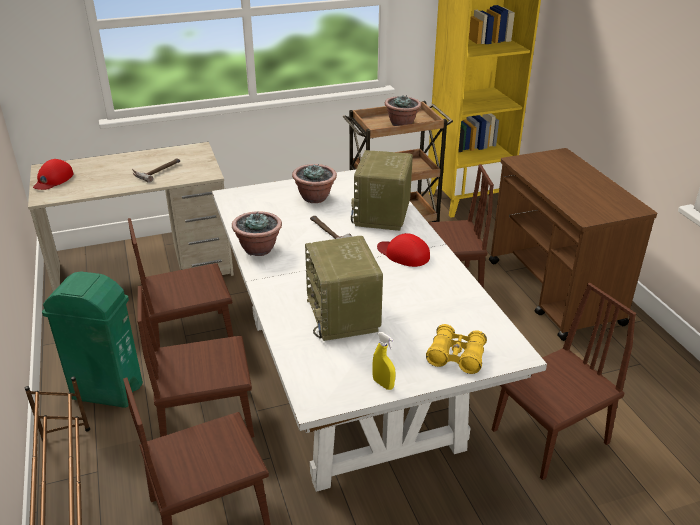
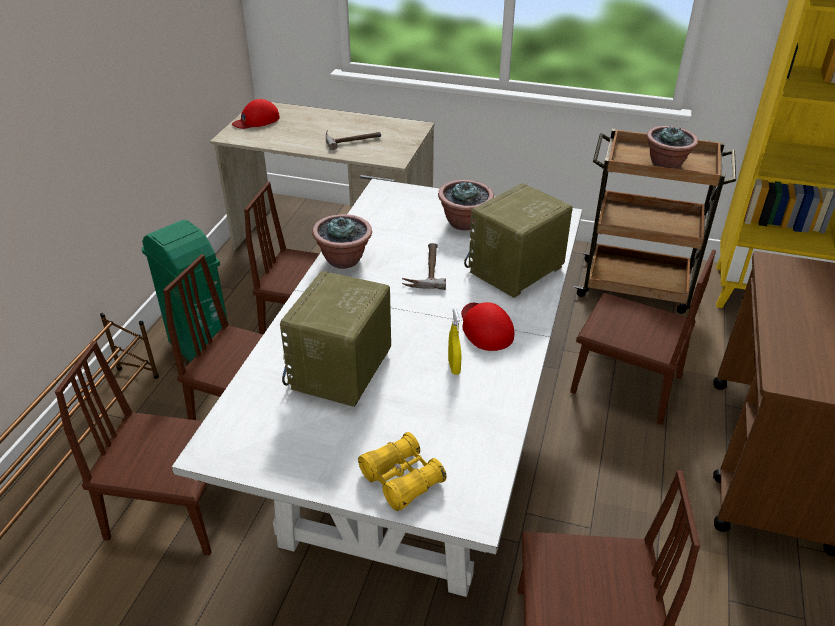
camera: 35 degrees right, 5 degrees up
yellow spray bottle [372,332,395,390] -> yellow spray bottle moved to [448,309,461,375]

